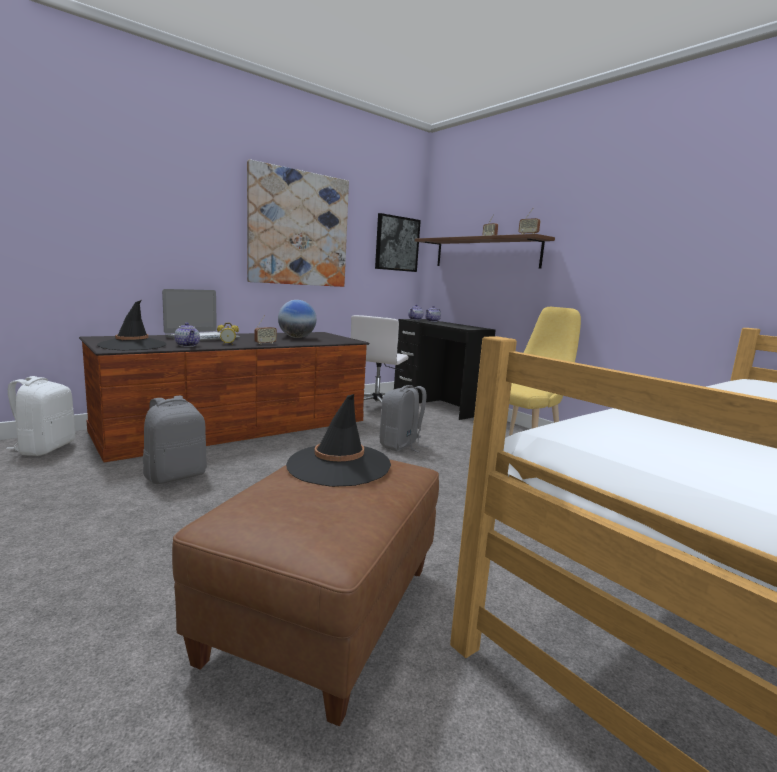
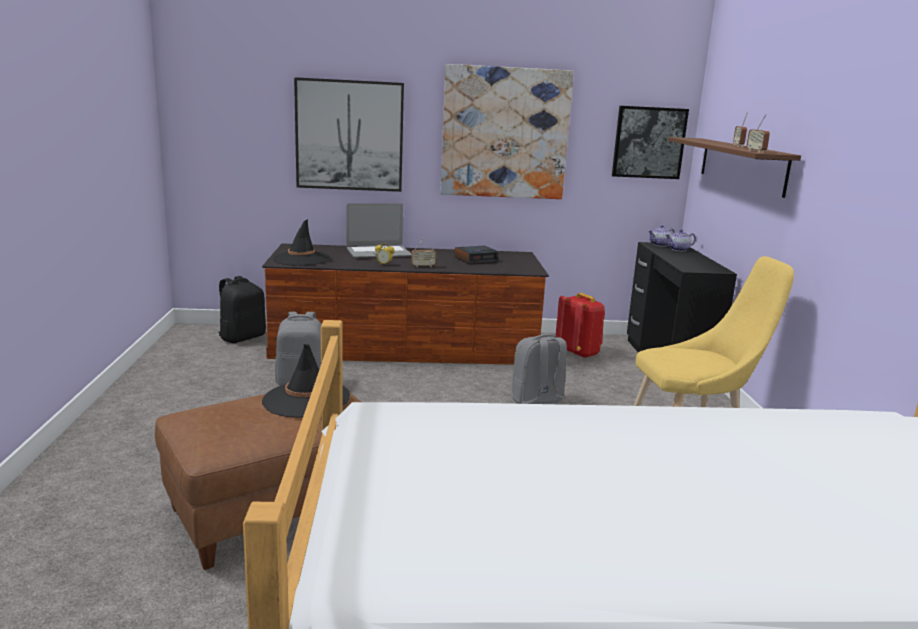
camera: 35 degrees right, 5 degrees up
white backpack [6,376,75,456] -> black backpack [218,276,266,343]
teapot [174,322,200,347] -> none
globe [278,300,317,338] -> alarm clock [454,246,499,265]
white office chair [351,315,408,403] -> red backpack [556,293,605,358]
none -> picture [294,77,404,192]

